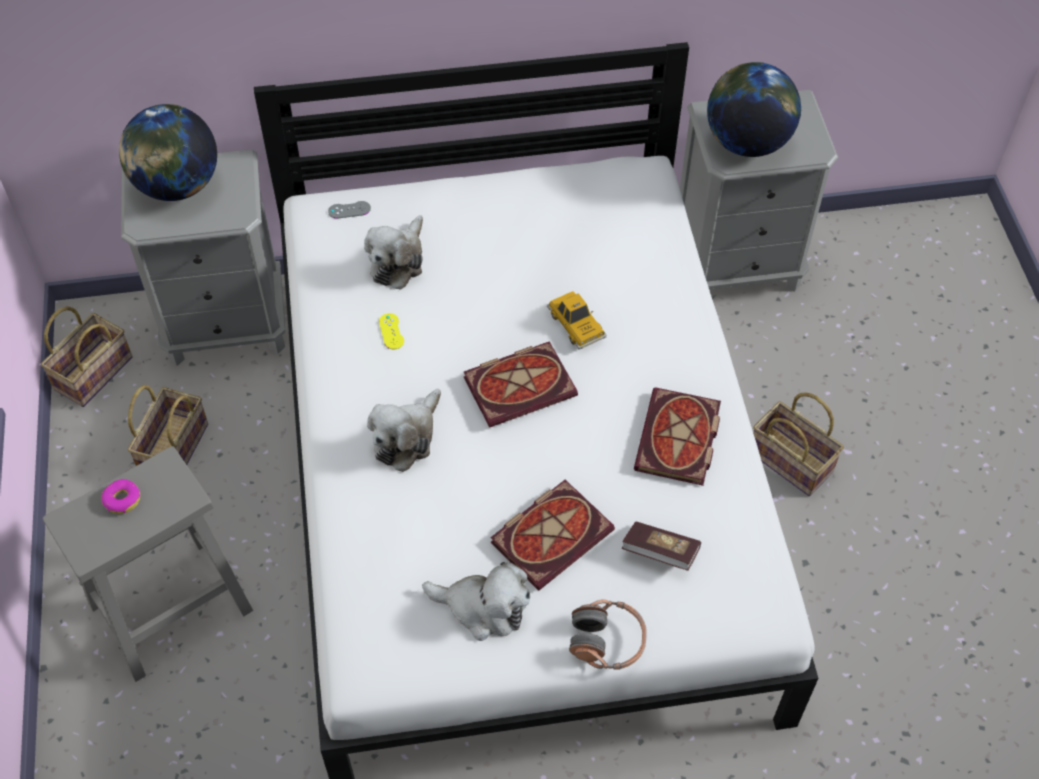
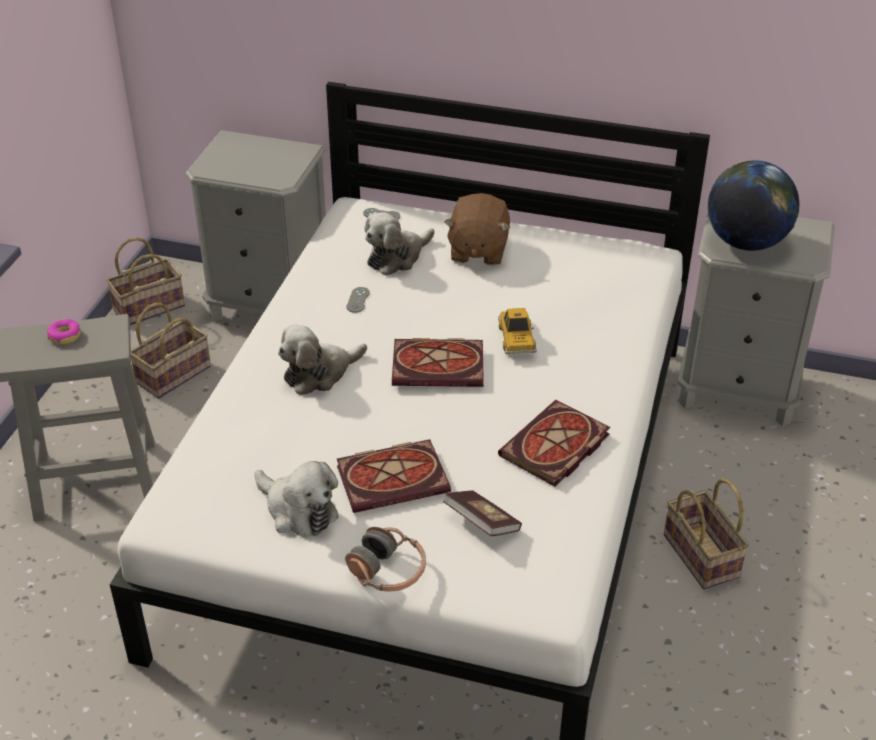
camera: 25 degrees right, 15 degrees down
globe [119,104,217,201] -> none
yellow game controller [379,313,404,350] -> grey game controller [346,287,370,313]
none -> brown plush toy [444,193,510,266]

